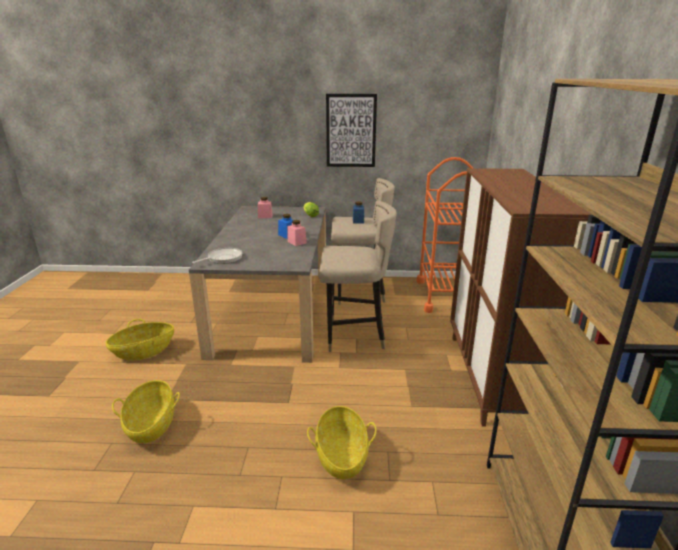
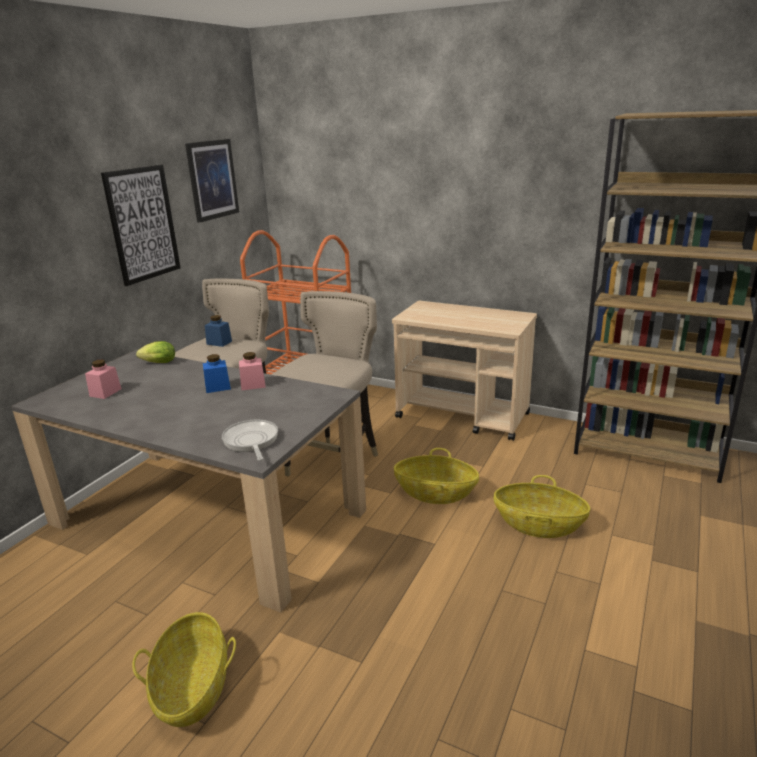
camera: 65 degrees left, 0 degrees up
basket [112,380,180,443] -> basket moved to [394,448,479,504]
brown cabinet [450,168,592,427] -> beige cart [392,301,537,441]
none -> picture [185,139,239,223]

